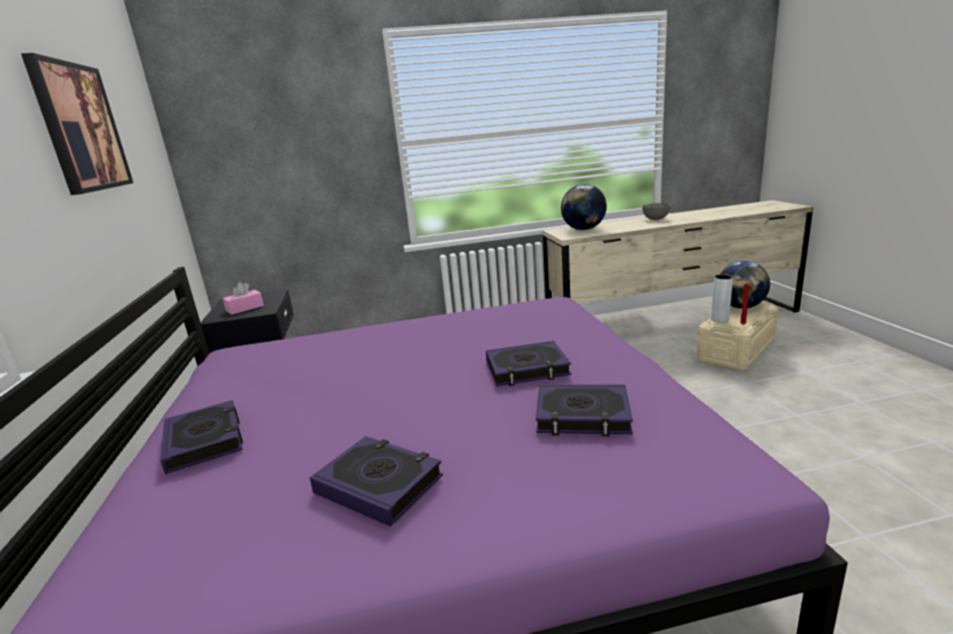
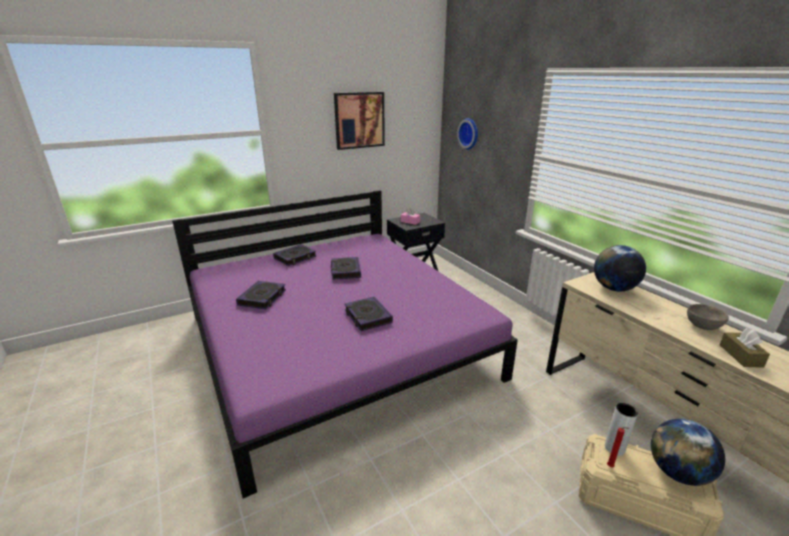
camera: 70 degrees right, 5 degrees up
book [536,384,633,436] -> book moved to [331,257,361,280]
none -> wall clock [457,118,478,150]
none -> brown tissue box [720,328,770,368]

